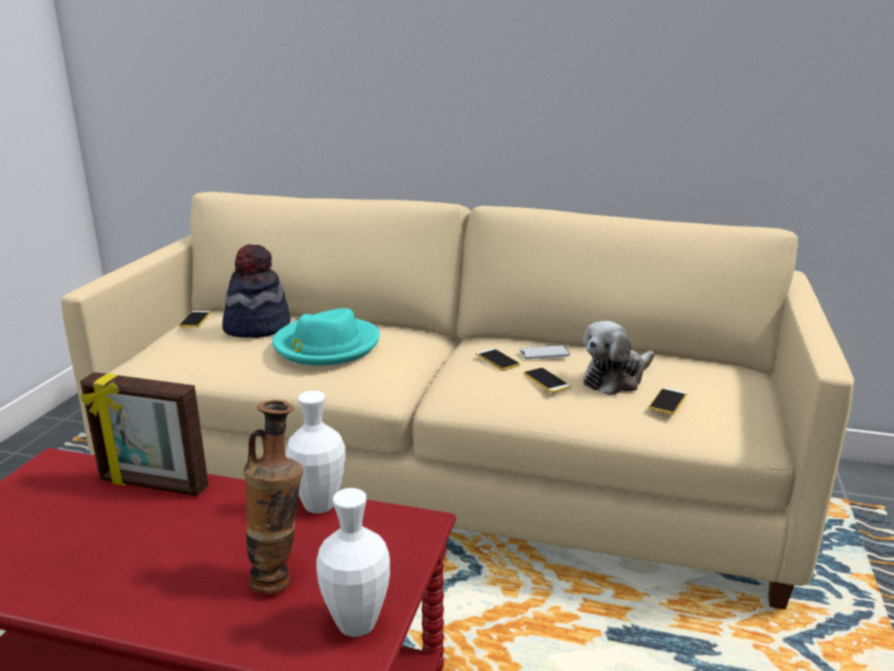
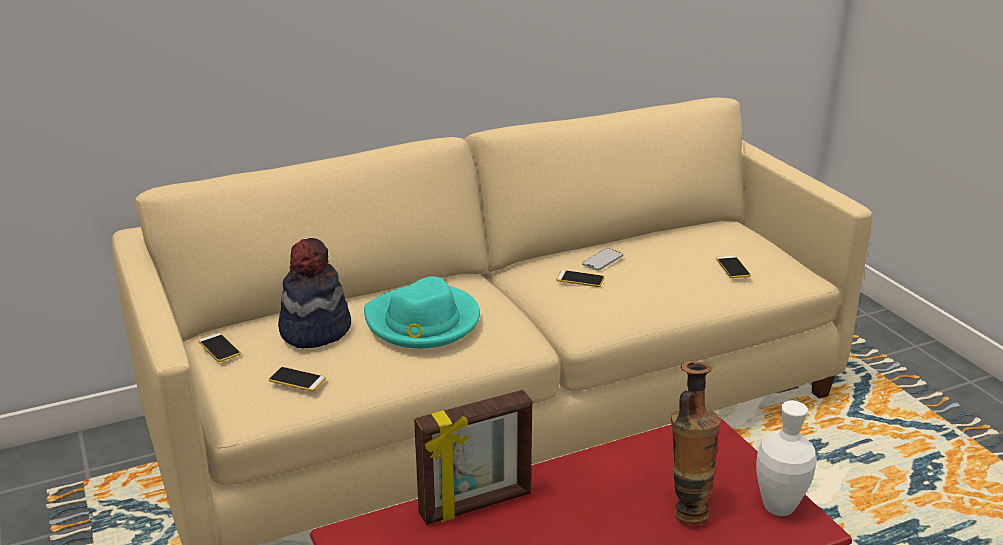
camera: 40 degrees left, 5 degrees up
white vase [286,391,346,514] -> none
phone [524,368,571,393] -> phone moved to [269,367,326,391]
plush toy [583,321,654,396] -> none

